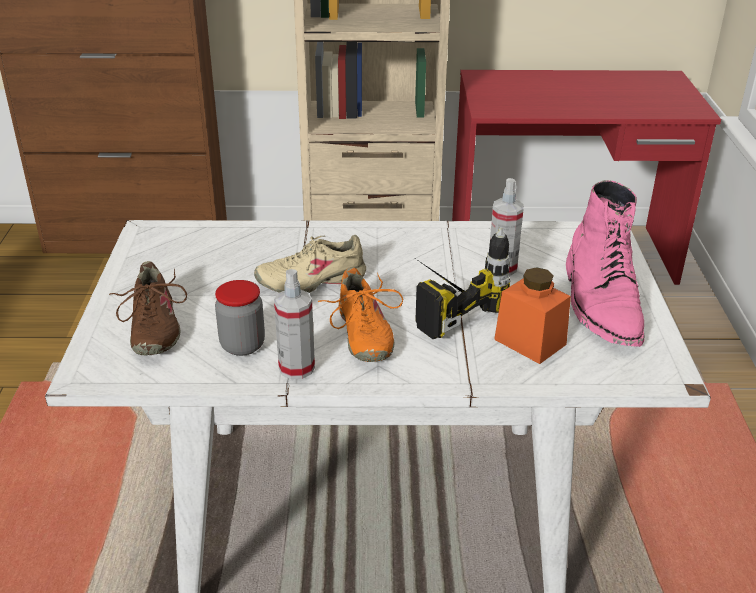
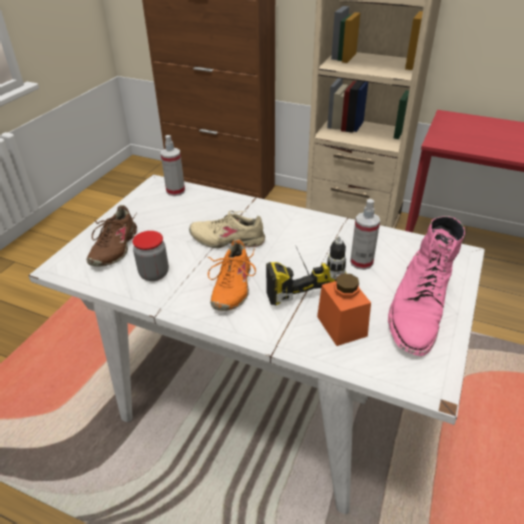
camera: 25 degrees right, 5 degrees up
spray bottle [274,269,315,379] -> spray bottle moved to [161,135,185,196]

